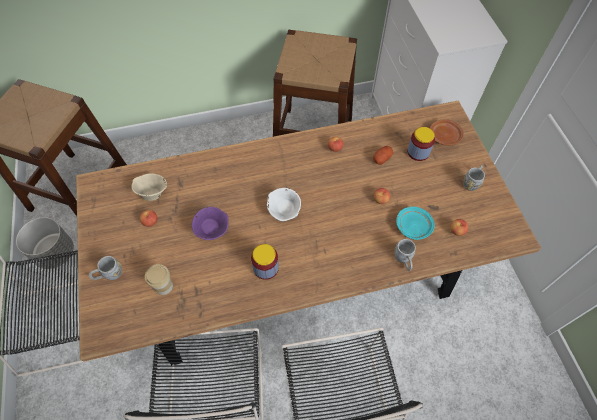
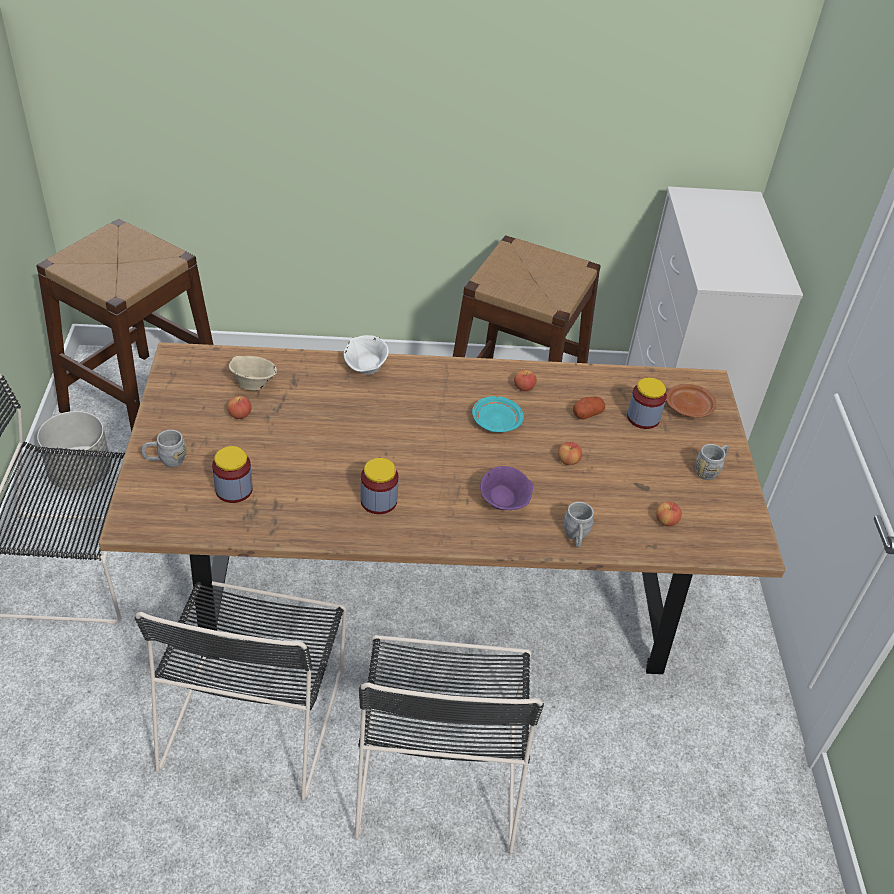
camera: 10 degrees right, 15 degrees down
cup [145,264,173,295] -> jar [212,446,253,503]
purple bowl [192,207,228,240] -> purple bowl moved to [480,466,533,510]
white bowl [267,188,301,221] -> white bowl moved to [344,335,389,375]
turquoise plate [396,207,435,240] -> turquoise plate moved to [472,396,524,432]

